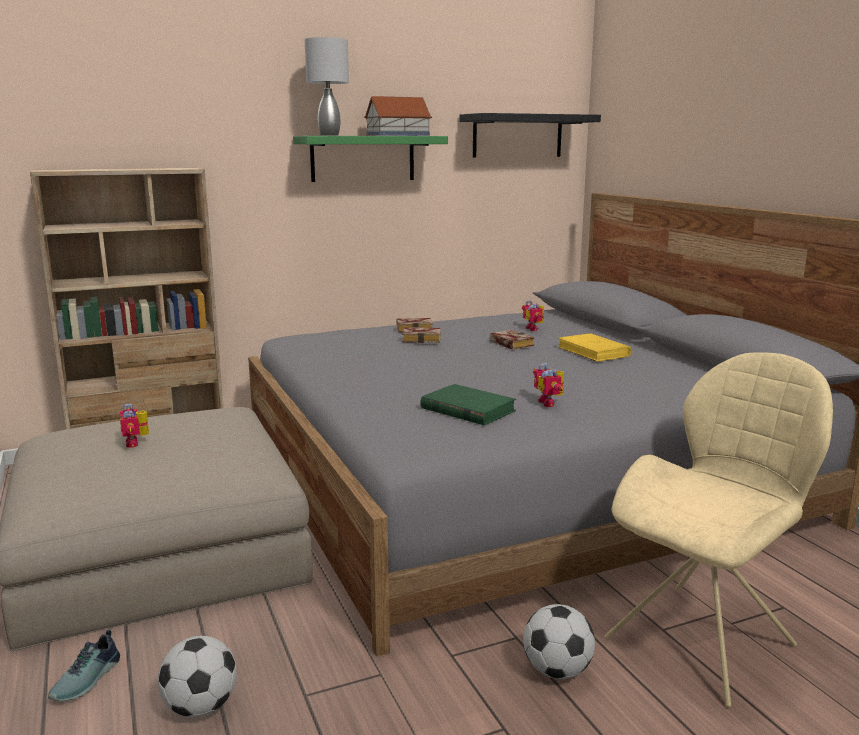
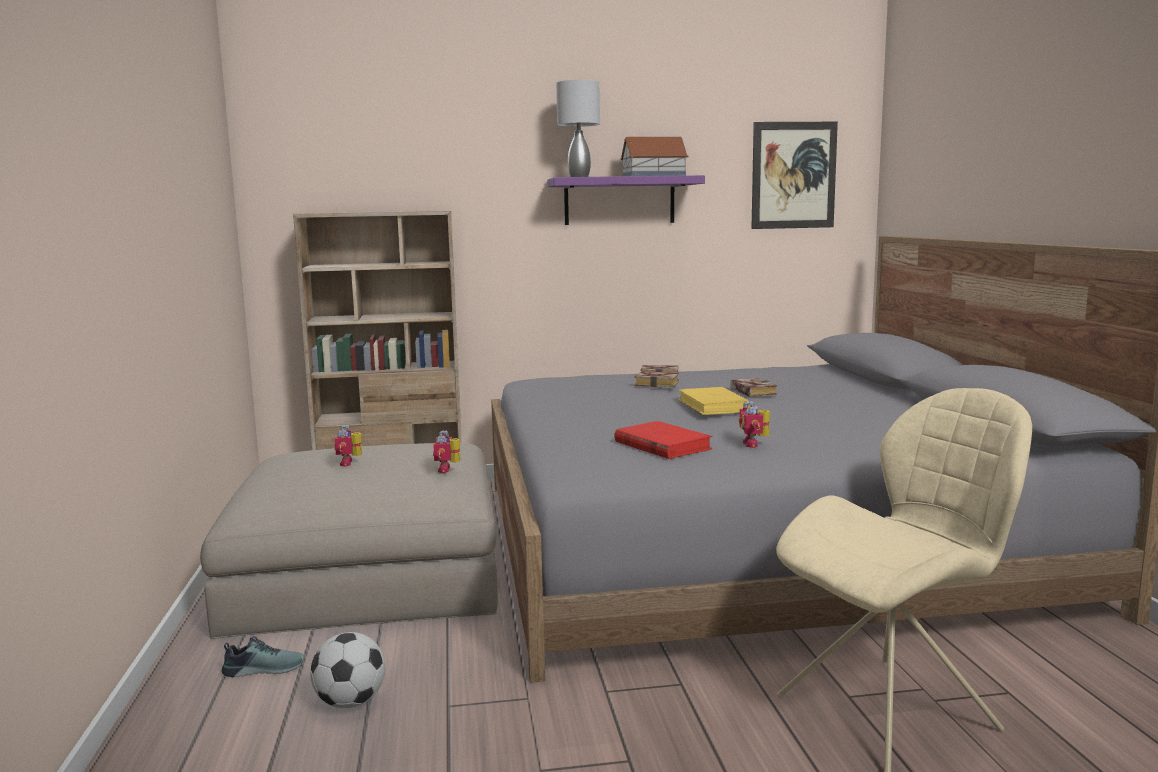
camera: 15 degrees right, 5 degrees down
shoe [48,629,120,701] -> shoe turned 135 degrees counterclockwise [222,636,304,678]
green shelf [293,136,448,182] -> purple shelf [547,175,705,225]
green book [420,384,516,426] -> red book [614,421,712,459]
black shelf [459,113,601,157] -> picture [751,122,838,229]
toy robot [522,300,544,331] -> toy robot moved to [433,430,460,473]
football [523,604,595,679] -> none
yellow book [558,333,632,362] -> yellow book moved to [679,387,751,415]

